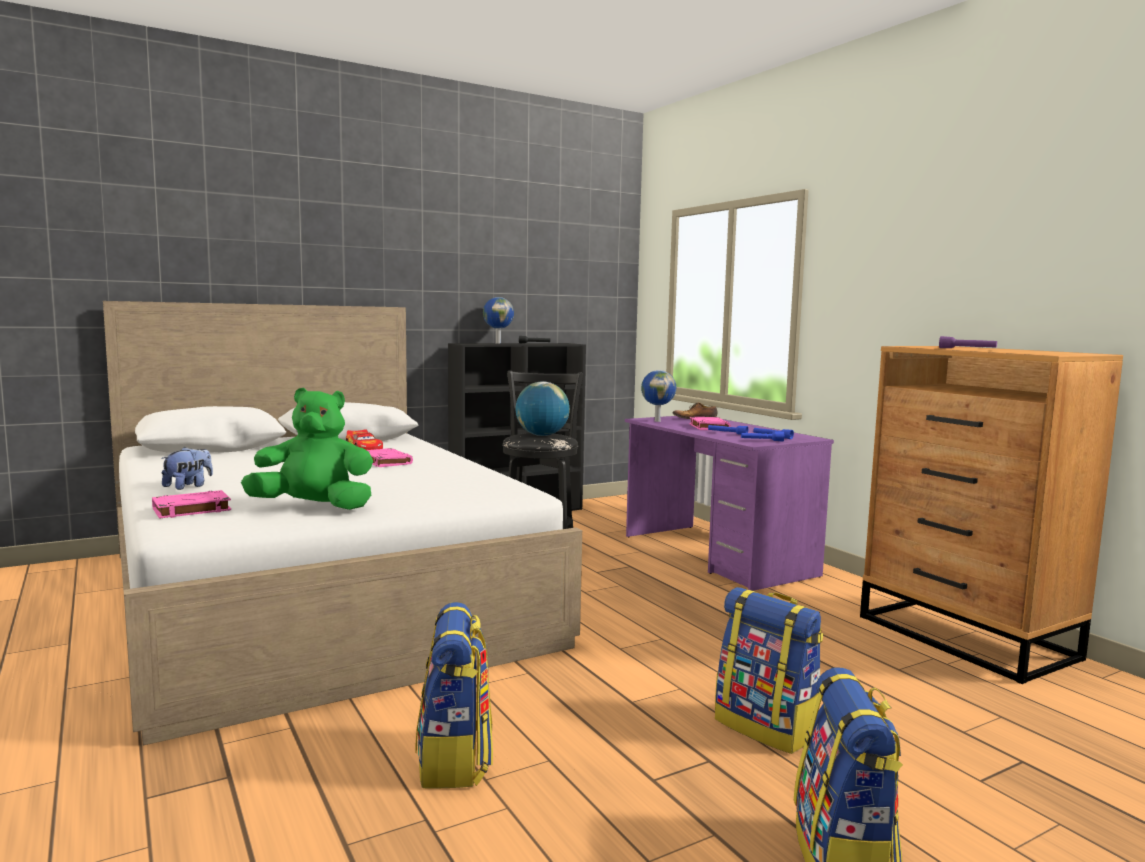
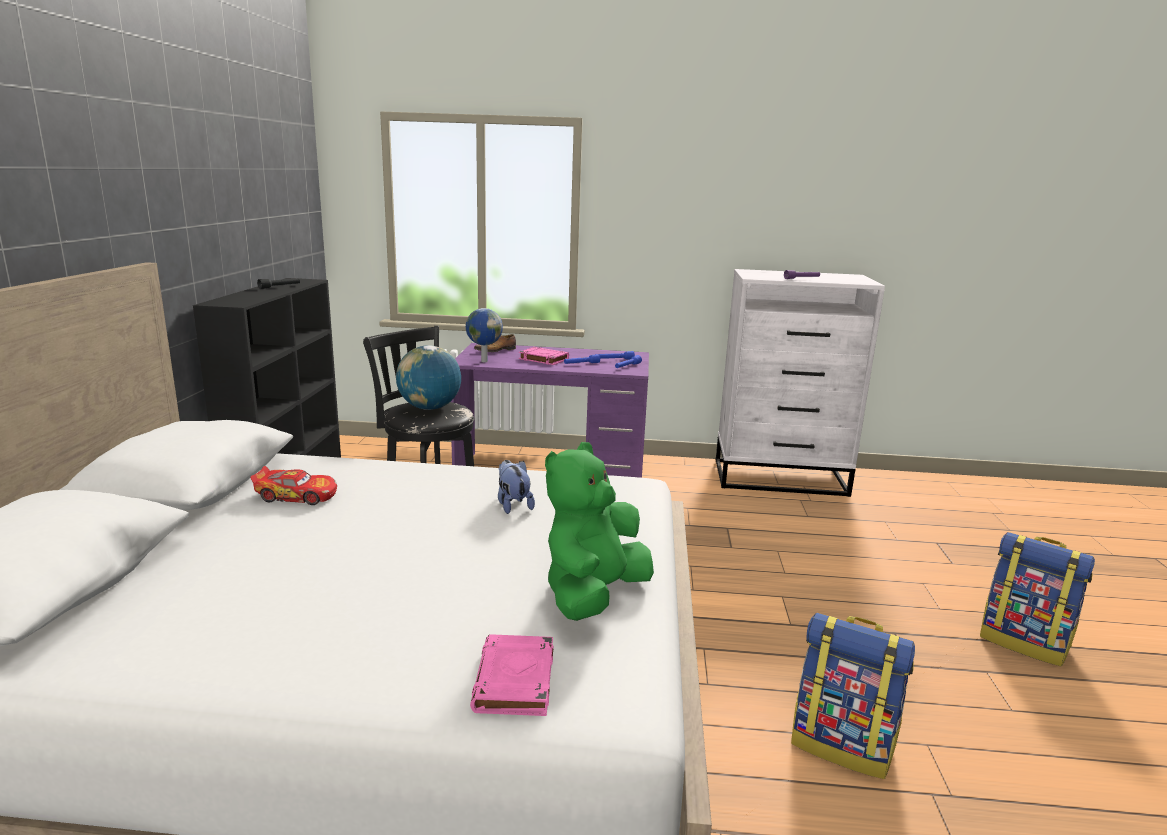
camera: 55 degrees left, 10 degrees up
plush toy [161,447,213,490] -> plush toy moved to [498,460,535,514]
pink book [367,448,413,467] -> none
globe [483,297,514,344] -> none
backpack [715,587,824,754] -> none
brown dresser [860,346,1123,684] -> white dresser [715,269,885,497]

